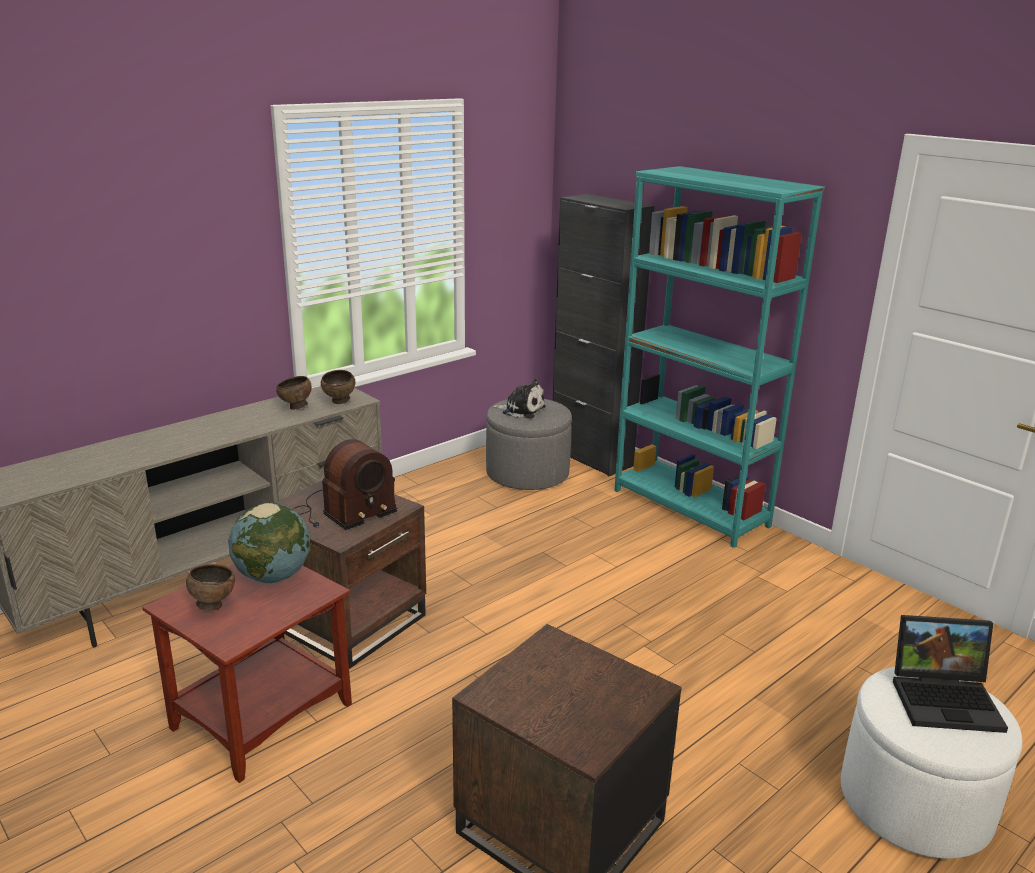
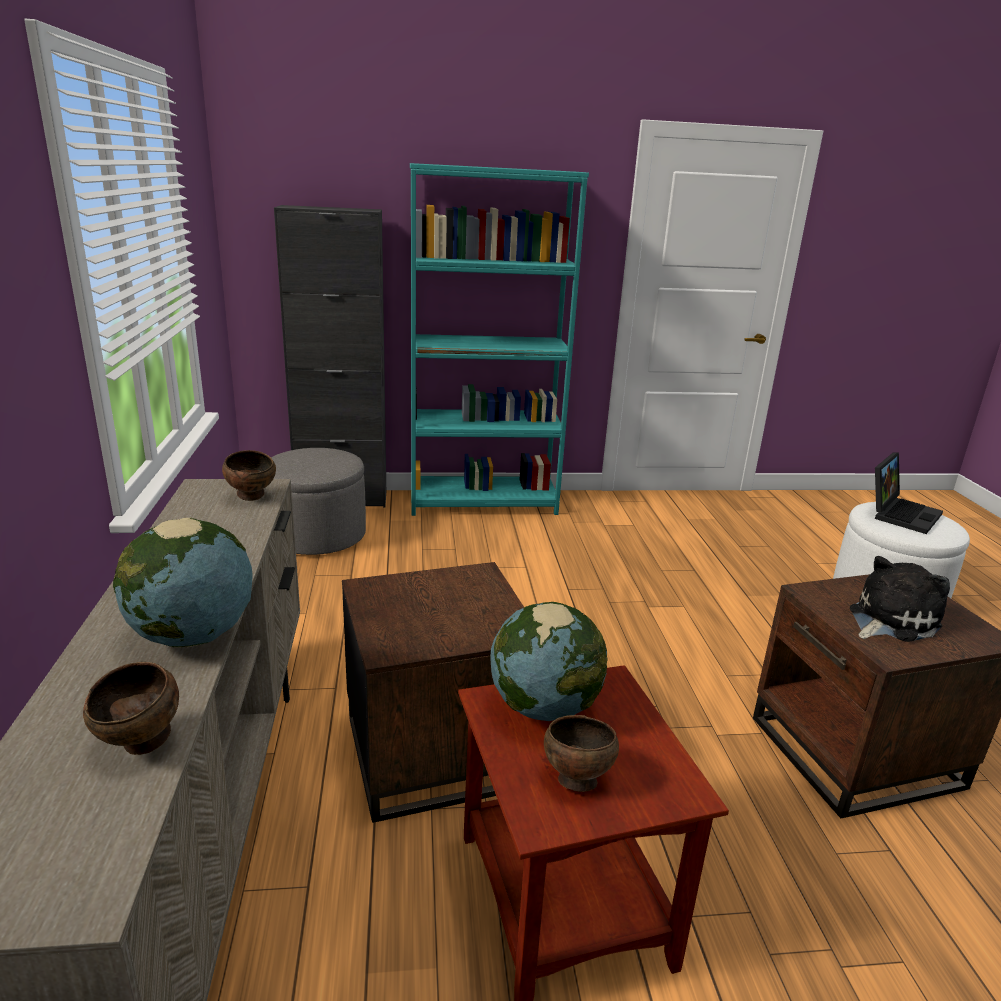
camera: 55 degrees left, 0 degrees up
brown bowl [276,376,312,410] -> brown bowl moved to [83,662,179,755]
radio [293,439,397,530] -> none
plush toy [492,379,546,418] -> plush toy moved to [850,556,950,642]
none -> globe [113,518,253,648]

